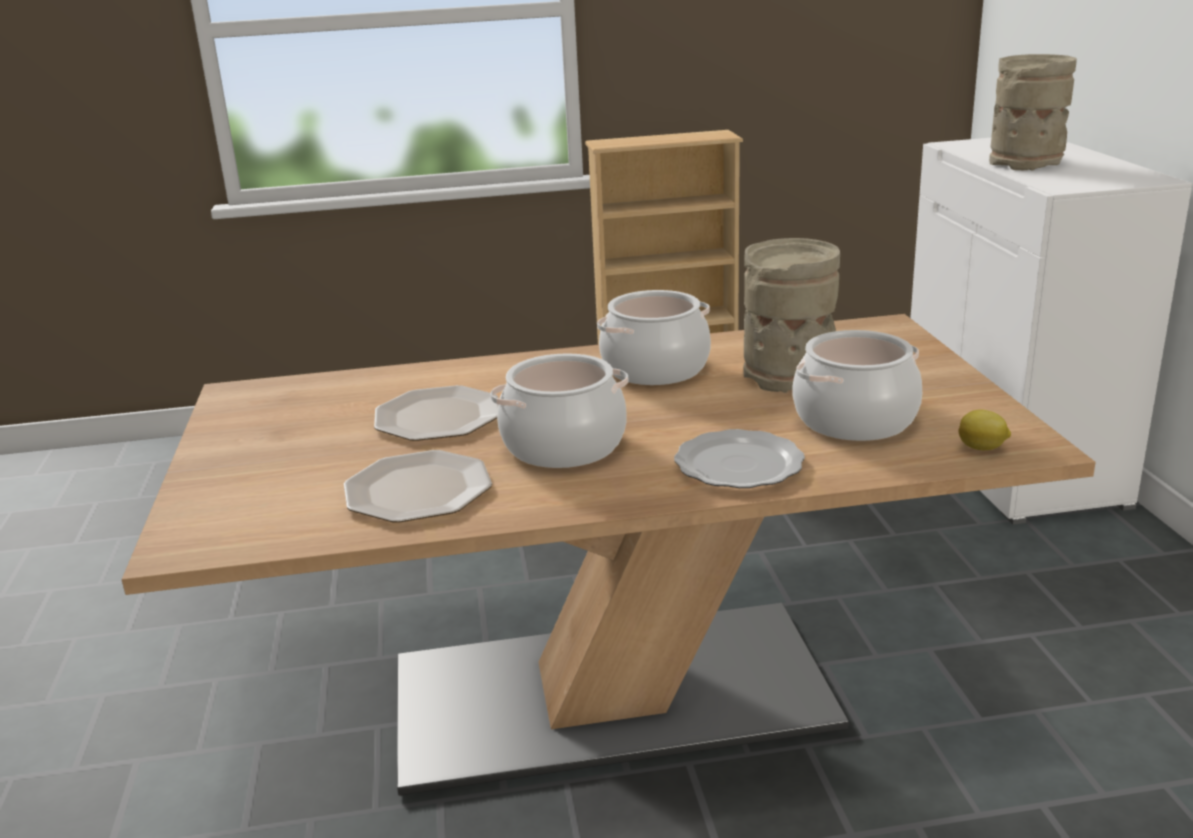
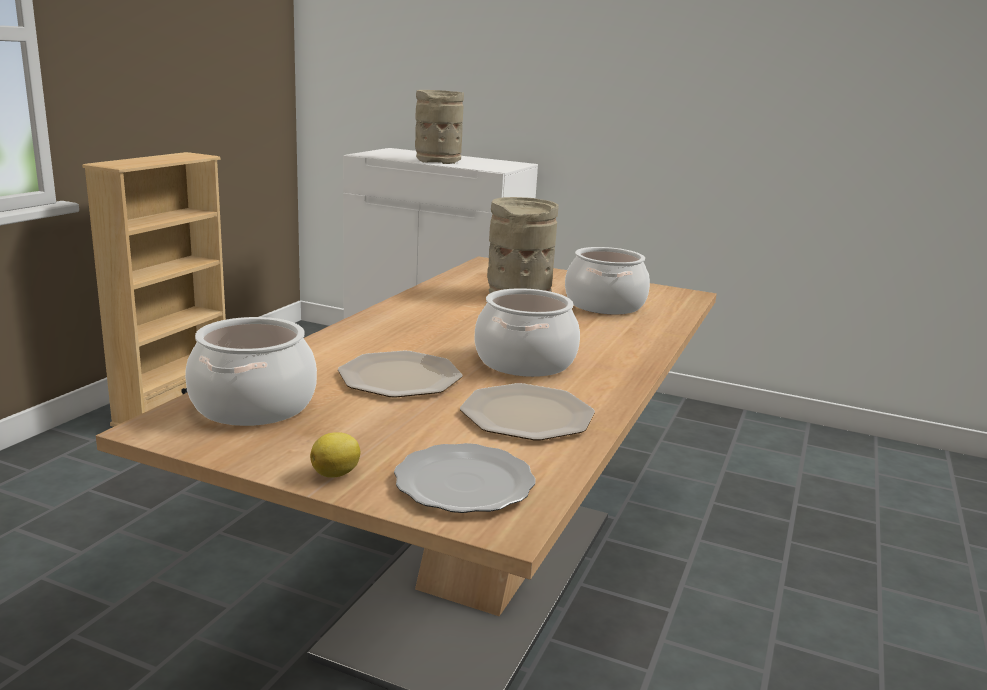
camera: 60 degrees left, 5 degrees down
cooking pot [597,290,711,385] -> cooking pot moved to [185,317,317,426]
plate [674,429,805,488] -> plate moved to [394,443,536,513]
lemon [958,409,1011,450] -> lemon moved to [310,432,360,478]

